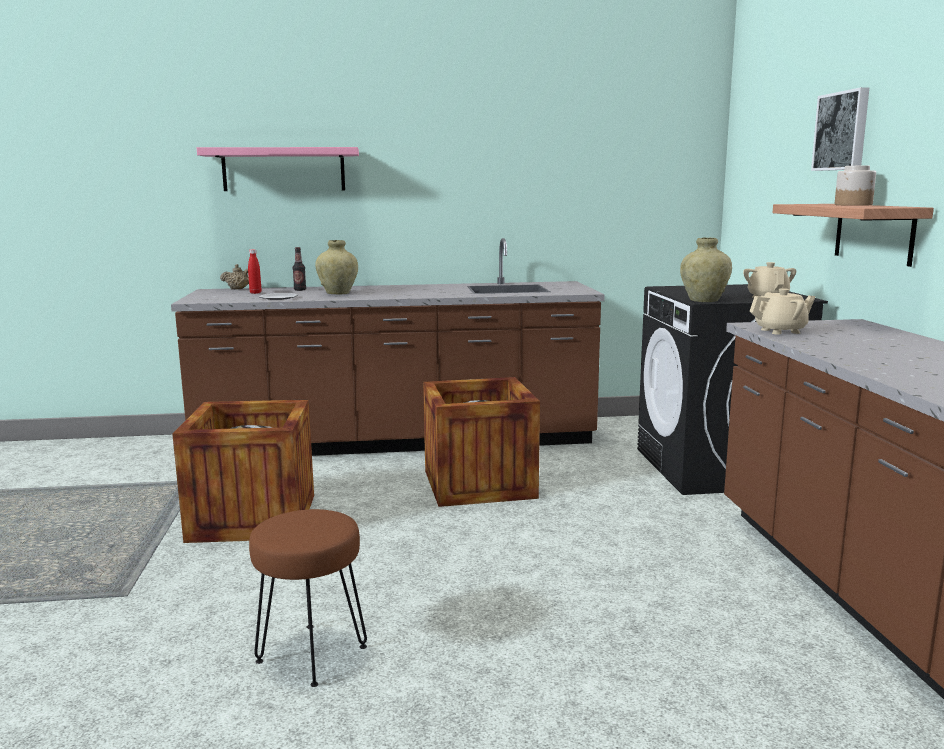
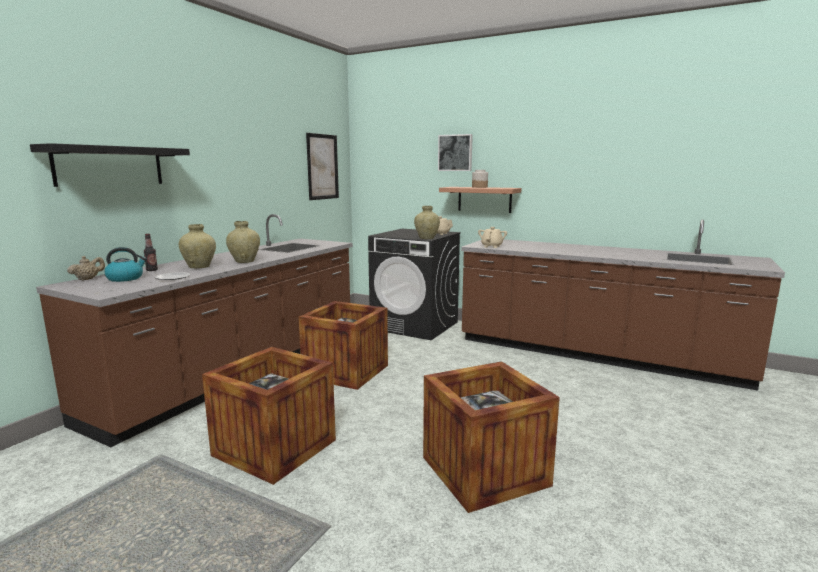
camera: 55 degrees left, 0 degrees up
pink shelf [197,147,359,191] -> black shelf [30,143,190,187]
red bottle [248,249,261,294] -> kettle [104,247,147,282]
brown stool [249,509,367,687] -> crate [423,361,560,513]
none -> beige vase [226,221,260,263]
none -> picture [306,133,339,200]

